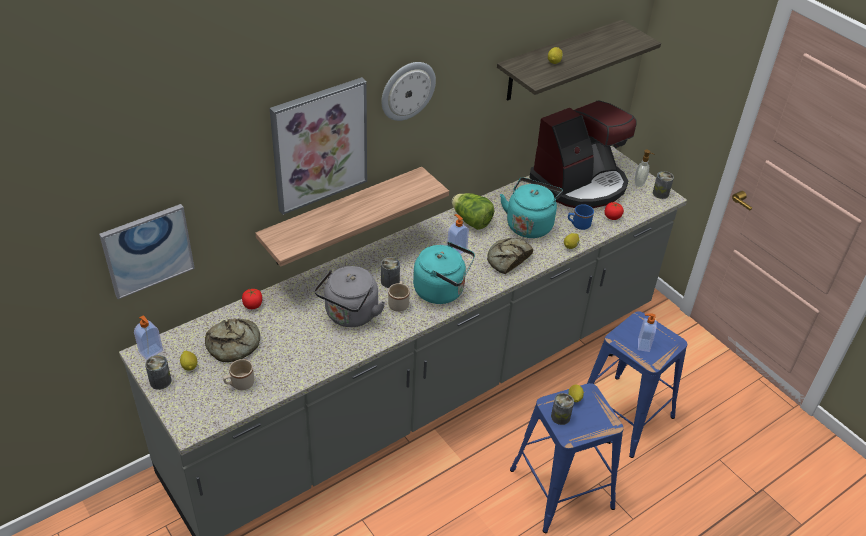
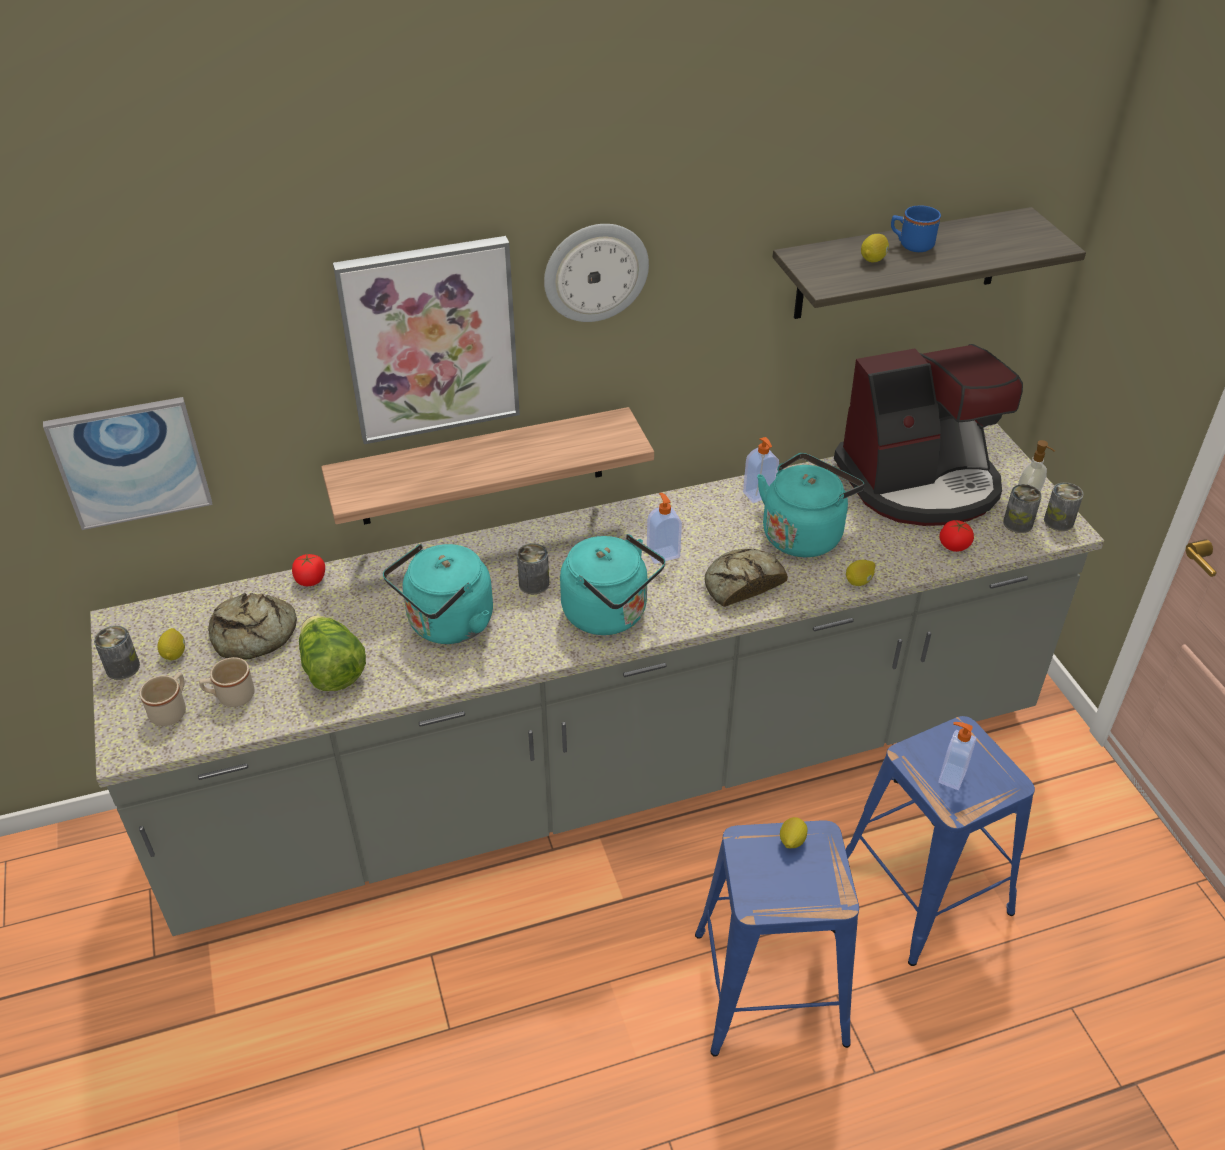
camera: 20 degrees right, 0 degrees up
soap dispenser [134,315,163,360] -> soap dispenser moved to [743,437,779,503]
grey kettle [314,266,386,327] -> turquoise kettle [383,544,493,644]
beige mug [388,281,410,312] -> beige mug moved to [139,672,186,726]
lettuce [452,193,494,230] -> lettuce moved to [299,616,366,691]
can [551,393,574,425] -> can moved to [1003,484,1042,533]
blue mug [568,204,594,230] -> blue mug moved to [891,206,941,252]

